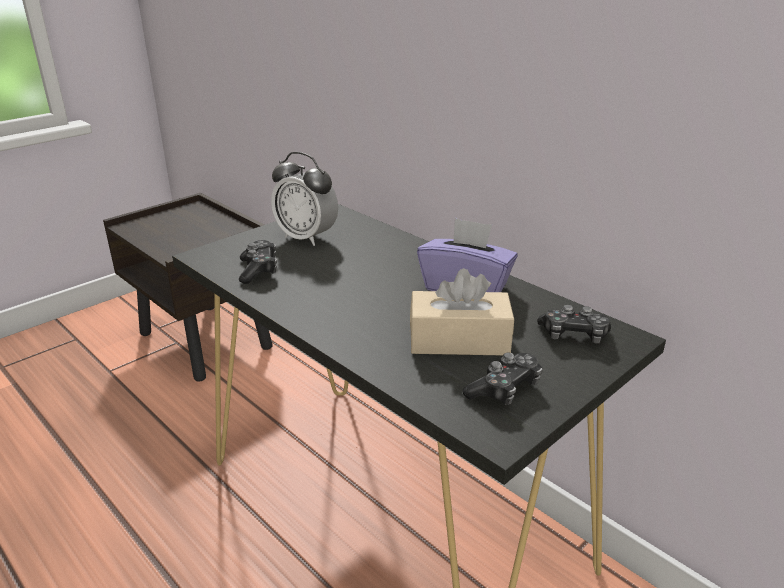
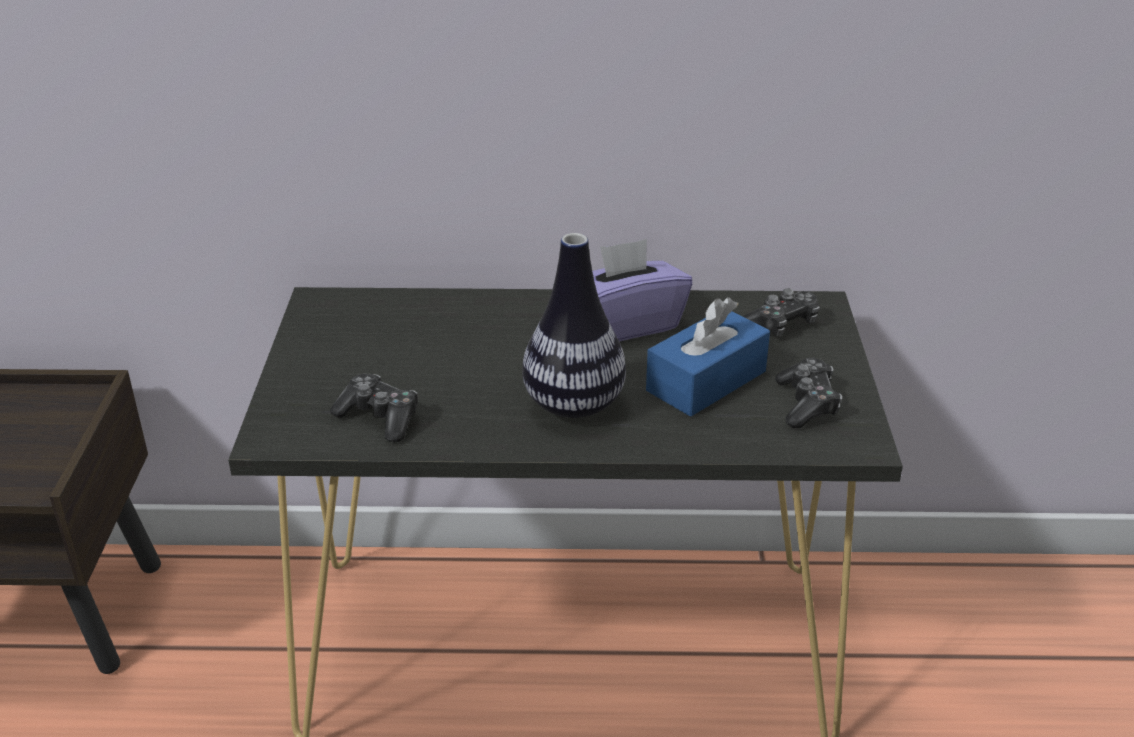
camera: 45 degrees left, 5 degrees up
alarm clock [271,152,338,246] -> none
beige tissue box [410,268,514,355] -> blue tissue box [646,297,770,417]
none -> vase [522,233,626,418]

